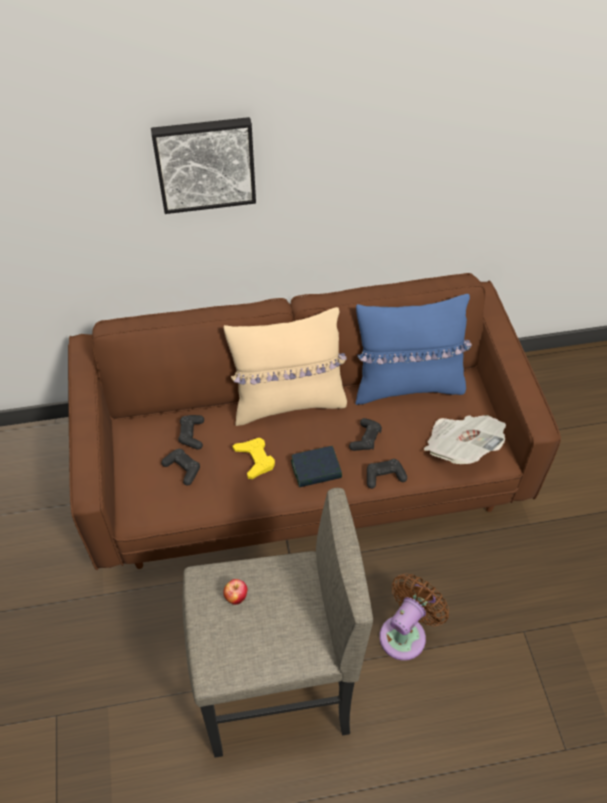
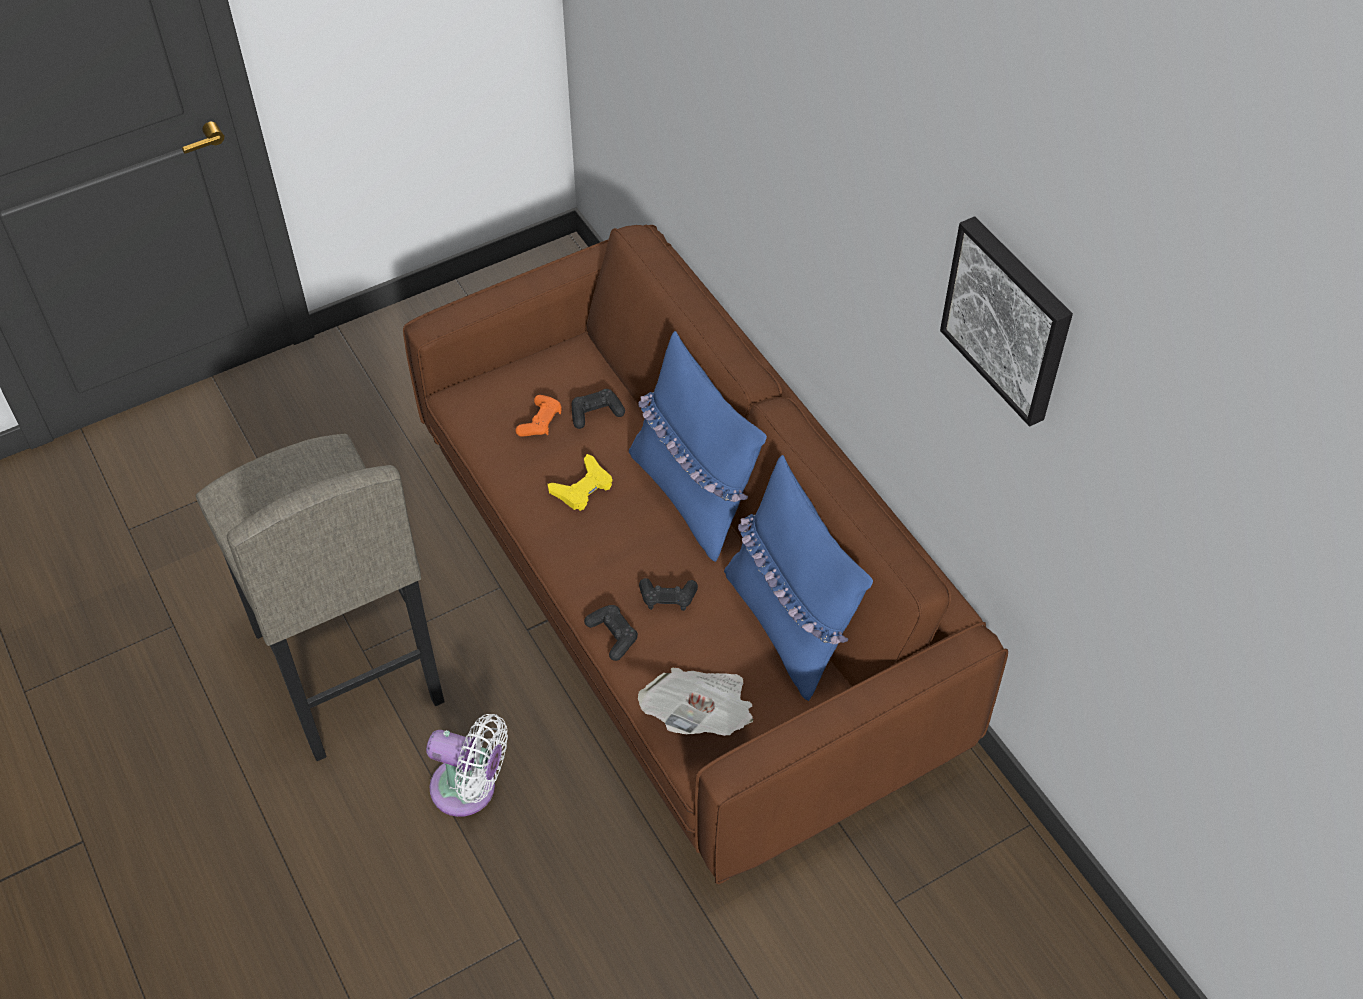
camera: 70 degrees right, 0 degrees up
picture [151,117,256,214] -> picture moved to [940,216,1073,427]
black game controller [161,449,200,486] -> orange game controller [516,395,562,437]
beige pillow [224,307,347,426] -> blue pillow [629,331,767,562]
apple [224,579,248,605] -> none
book [291,446,342,487] -> none
brown fan [379,573,449,661] -> white fan [426,714,508,817]

